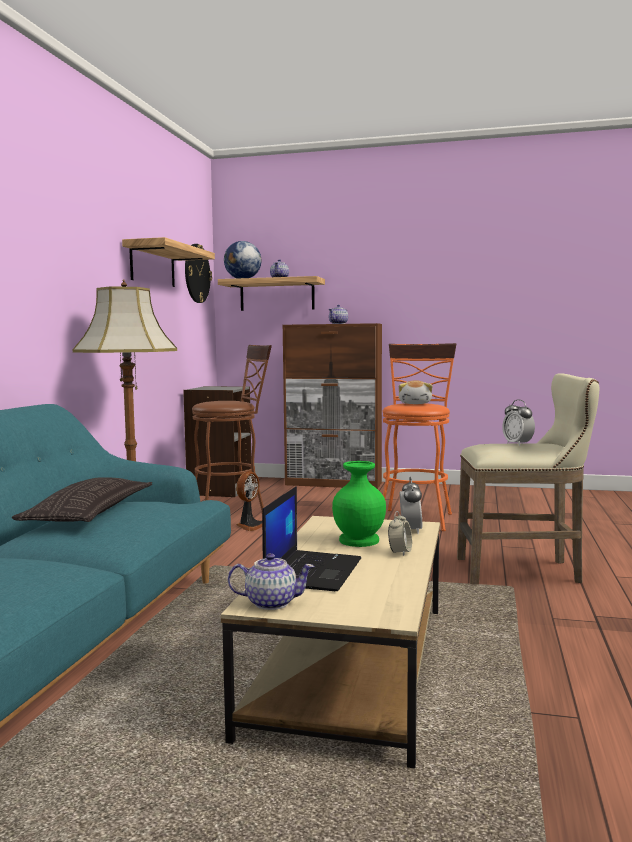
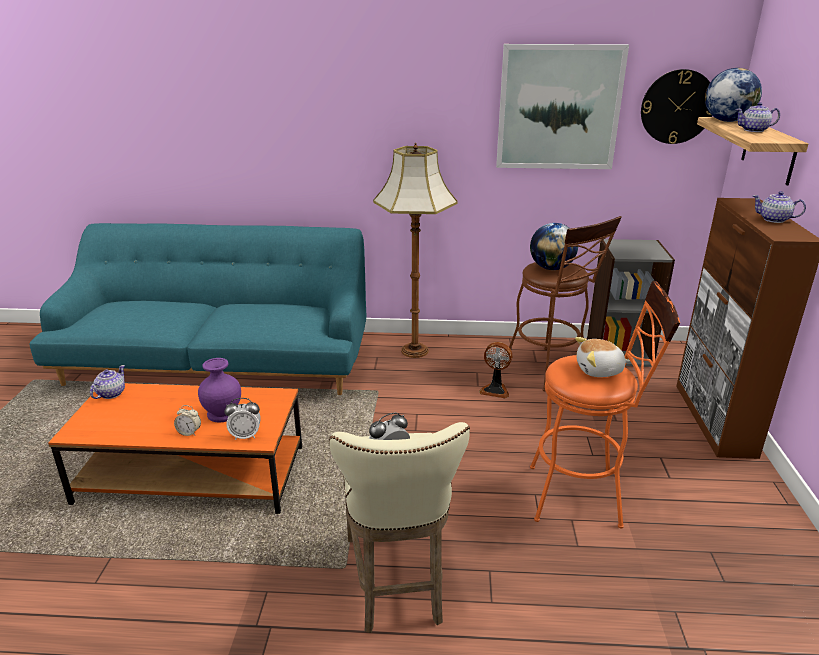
camera: 80 degrees right, 20 degrees up
pillow [12,477,152,522] -> none
shelf [122,237,215,287] -> picture [496,44,629,169]
beige coffee table [221,516,440,768] -> orange coffee table [48,383,302,514]
teapot [228,553,315,610] -> teapot turned 150 degrees counterclockwise [90,365,125,399]
laptop [262,486,361,591] -> none
green vase [332,461,386,547] -> purple vase [198,358,241,422]
none -> globe [530,223,578,270]

